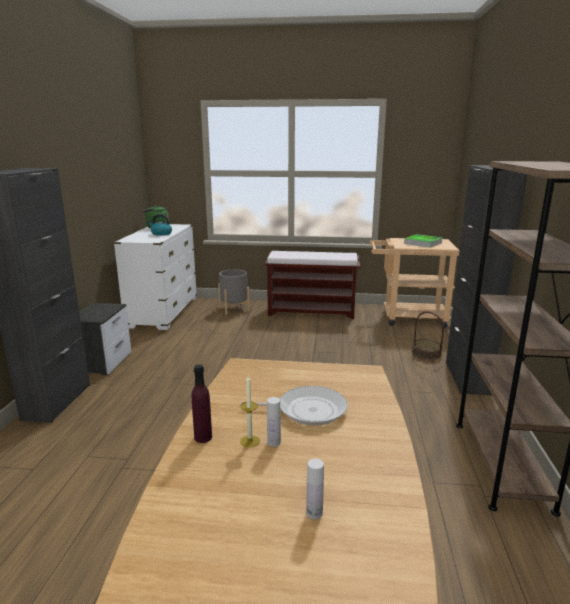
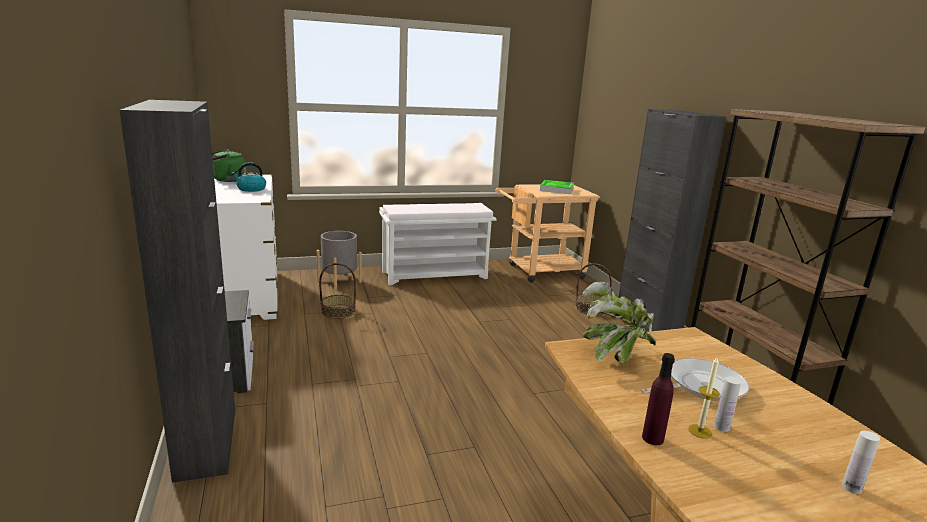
camera: 25 degrees left, 0 degrees up
brown bench [264,251,360,319] -> white bench [379,203,497,285]
none -> basket [319,263,356,319]
none -> potted plant [582,281,656,363]

